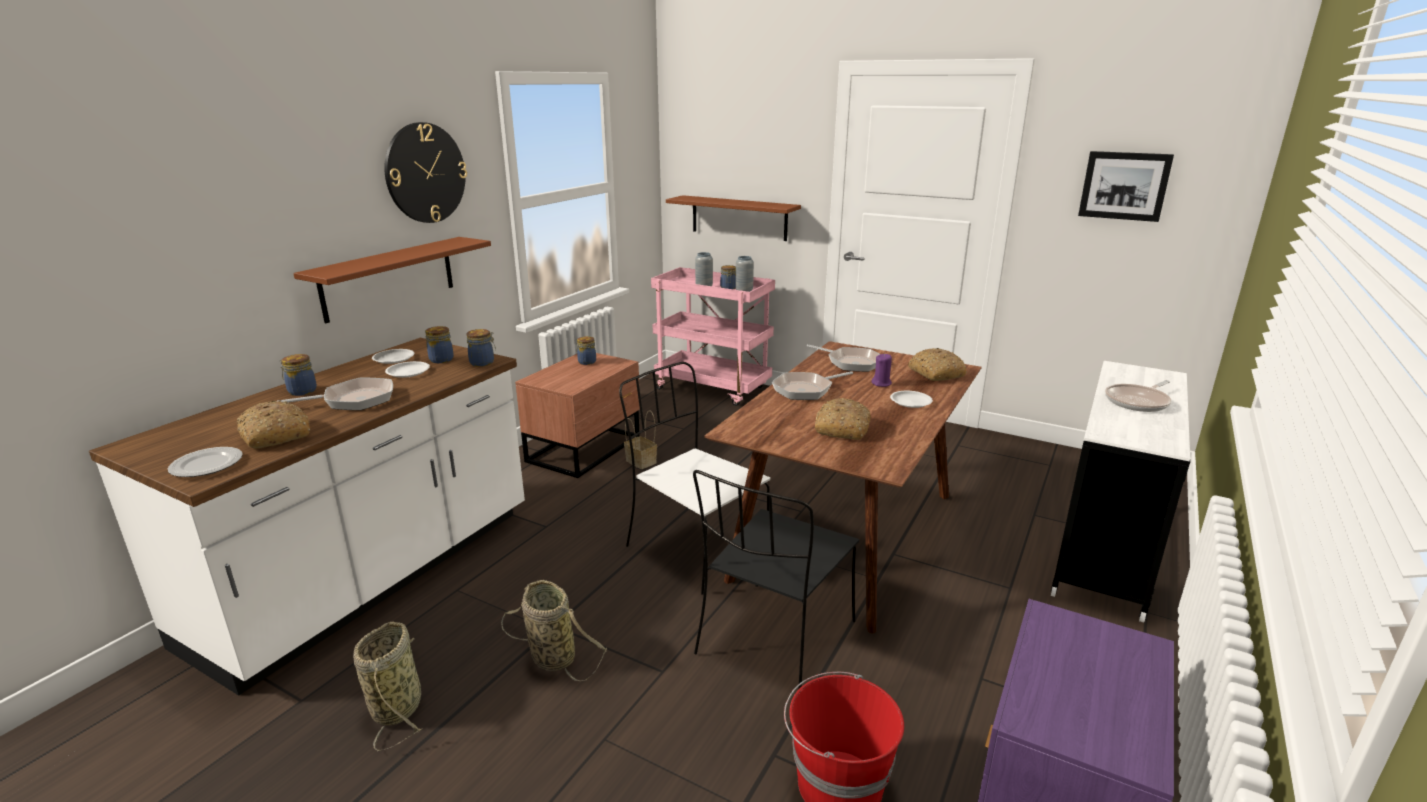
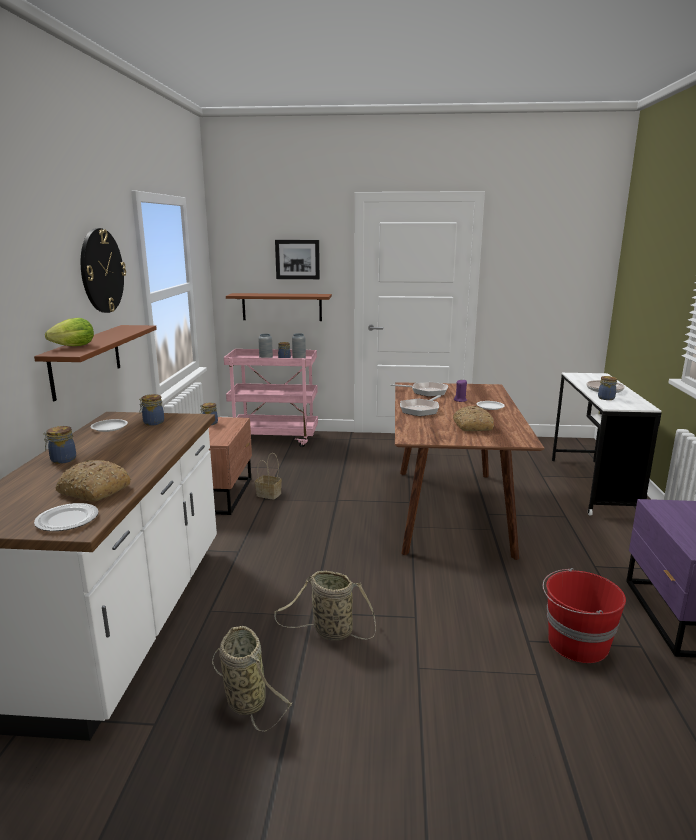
camera: 25 degrees left, 5 degrees down
frying pan [278,378,393,410] -> none
white plate [385,361,430,378] -> none
jar [466,329,496,367] -> jar moved to [598,376,617,400]
white chair [619,362,770,595] -> none
black chair [693,470,859,690] -> none
bread [908,348,967,381] -> none
picture [1078,151,1174,222] -> picture moved to [275,240,320,279]
none -> lettuce [45,318,94,346]

